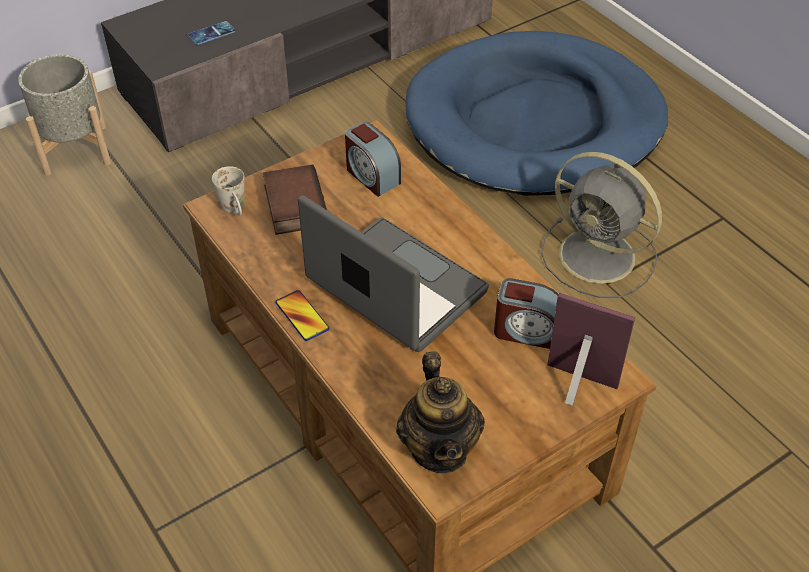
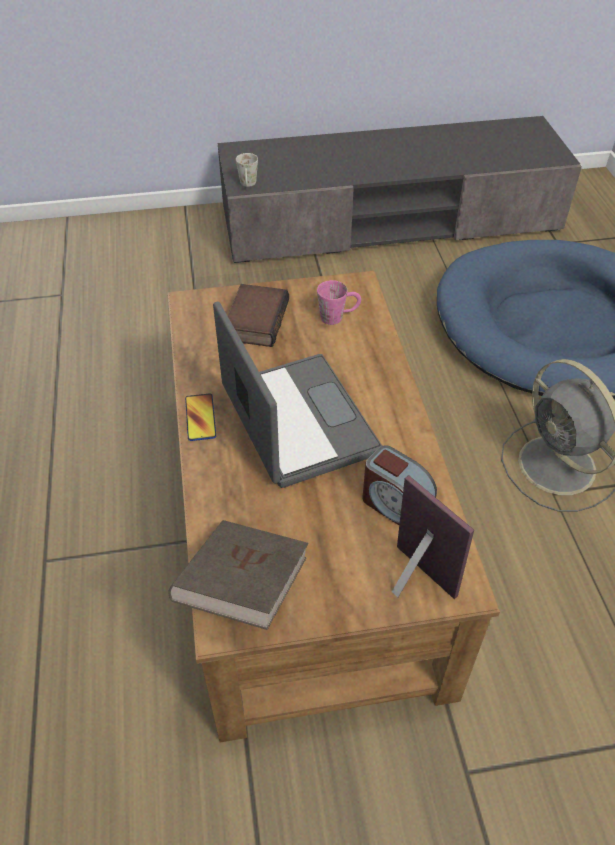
camera: 25 degrees right, 0 degrees up
grey planter [18,54,111,176] -> none
phone [188,21,236,45] -> none
white mug [212,166,245,216] -> white mug moved to [236,153,258,187]
alarm clock [345,122,401,197] -> pink mug [317,280,361,325]
teapot [396,351,485,473] -> brown book [168,520,308,630]

